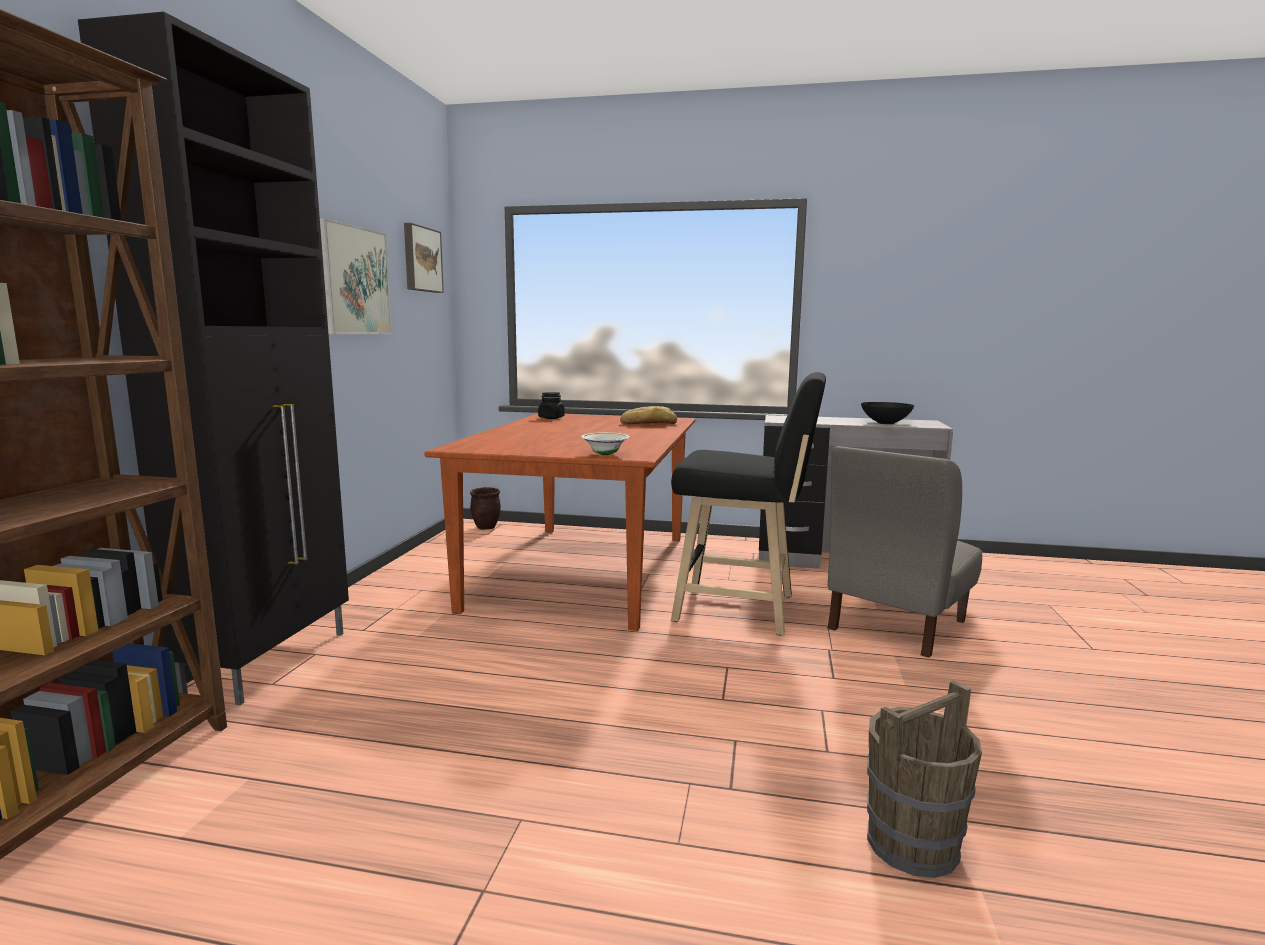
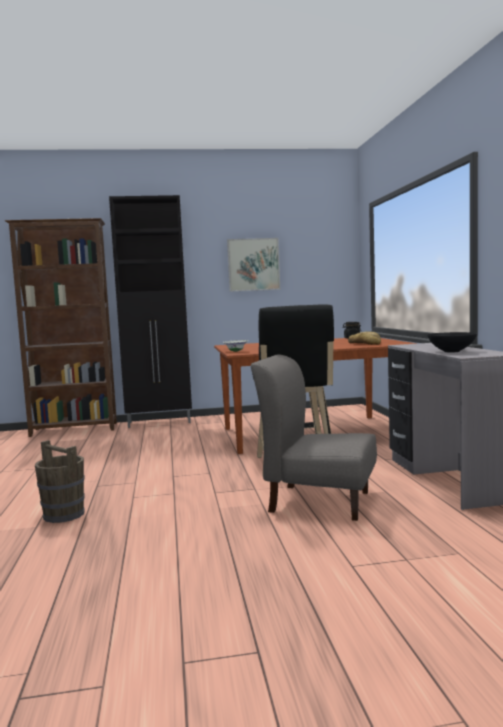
camera: 70 degrees right, 5 degrees down
picture [404,223,444,293] -> none
brown planter [470,487,501,530] -> none

